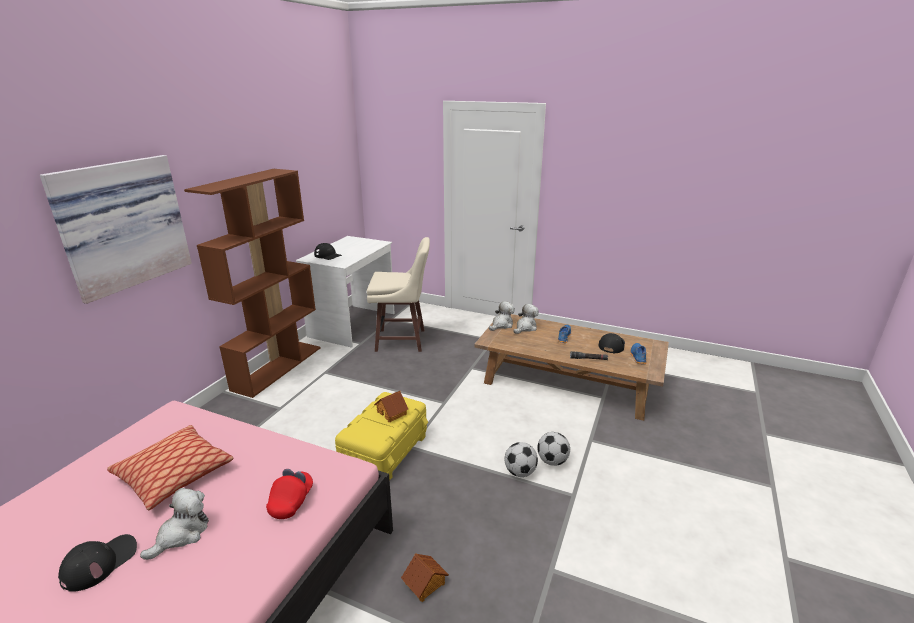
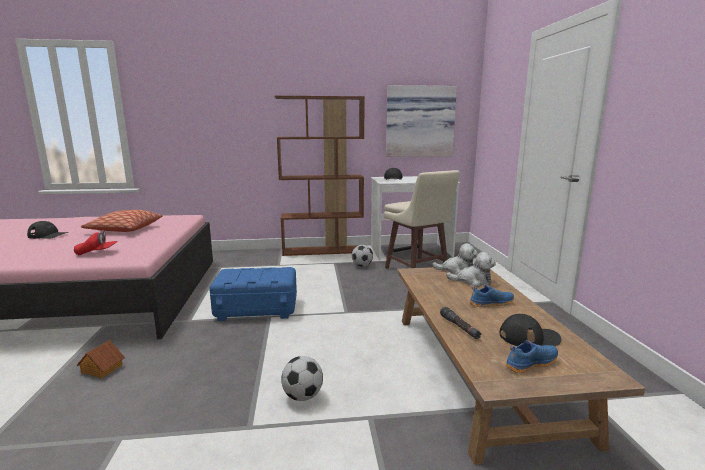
camera: 60 degrees right, 10 degrees down
picture [40,155,192,304] -> picture moved to [386,85,457,157]
plush toy [140,488,209,560] -> none
yellow storage box [335,392,428,481] -> blue storage box [209,267,297,321]
toy house [374,391,408,422] -> none
football [504,442,538,477] -> football moved to [352,245,373,267]

